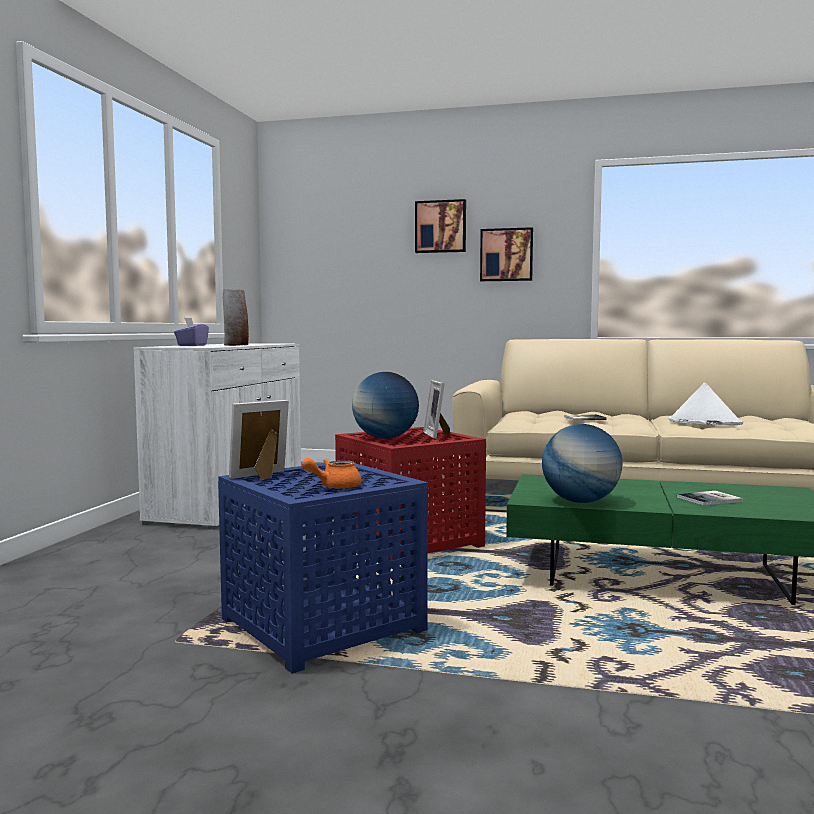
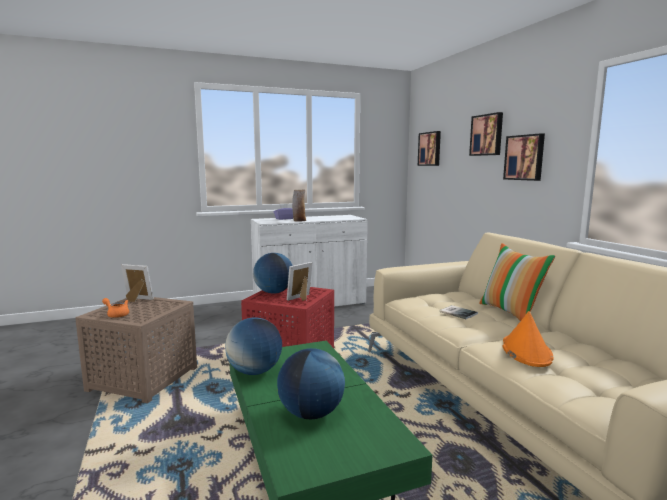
camera: 55 degrees right, 5 degrees up
blue side table [218,463,428,674] -> brown side table [76,297,197,403]
white hat [669,382,743,425] -> orange hat [503,311,553,367]
book [677,491,743,506] -> globe [277,348,345,419]
none -> picture [418,131,441,166]
none -> pillow [479,243,555,321]

